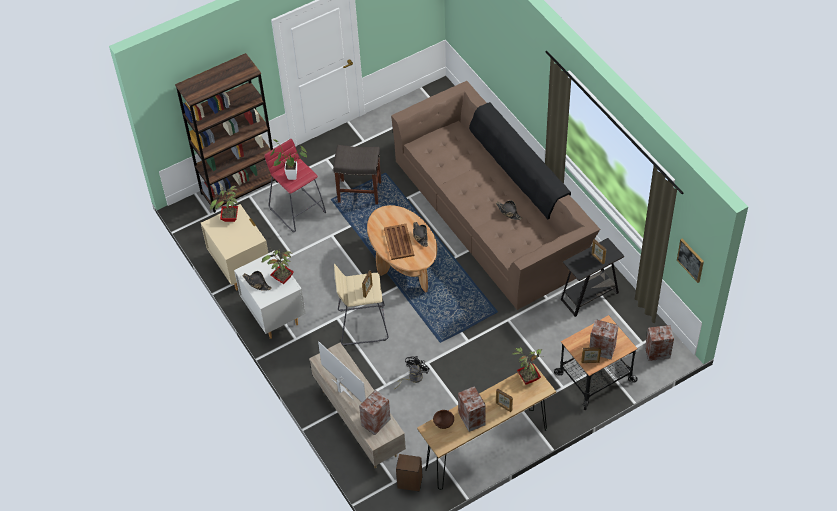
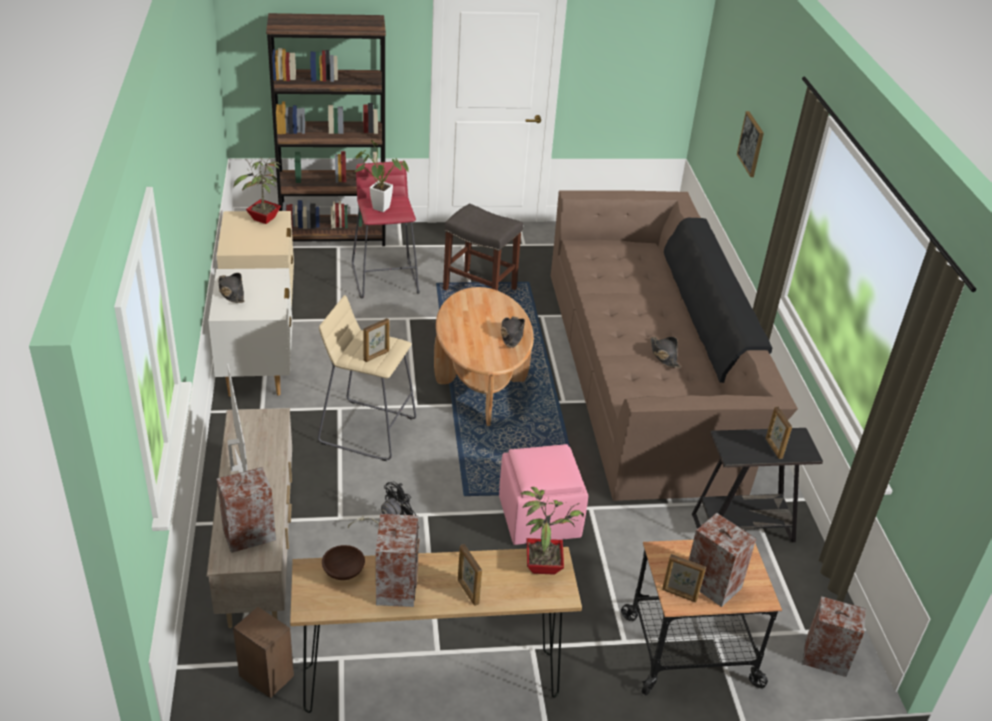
camera: 20 degrees right, 15 degrees down
potted plant [262,249,294,284] -> none
brown tray [384,224,414,260] -> none
picture [677,239,704,283] -> picture moved to [737,111,764,177]
none -> pink ottoman [499,444,588,545]

